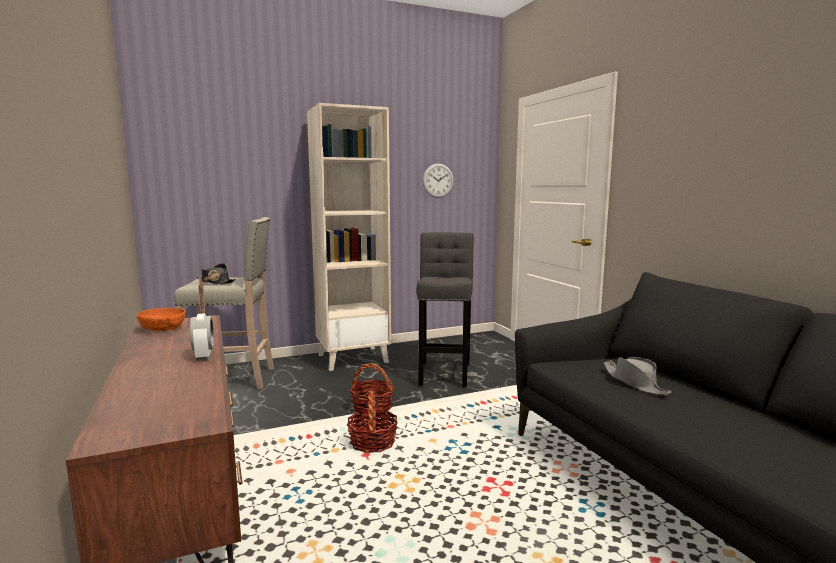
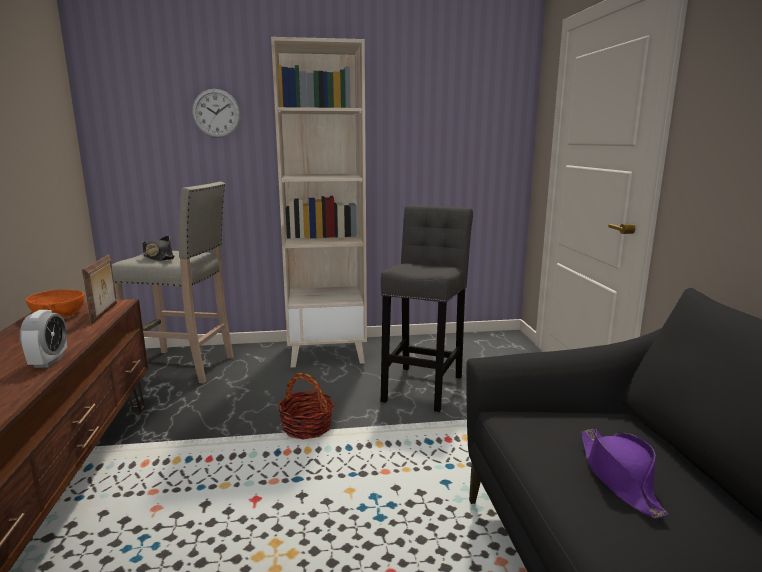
camera: 15 degrees right, 5 degrees up
basket [347,390,398,453] -> none
wall clock [423,163,454,198] -> wall clock moved to [192,89,240,138]
grey hat [603,357,671,395] -> purple hat [581,429,668,518]

